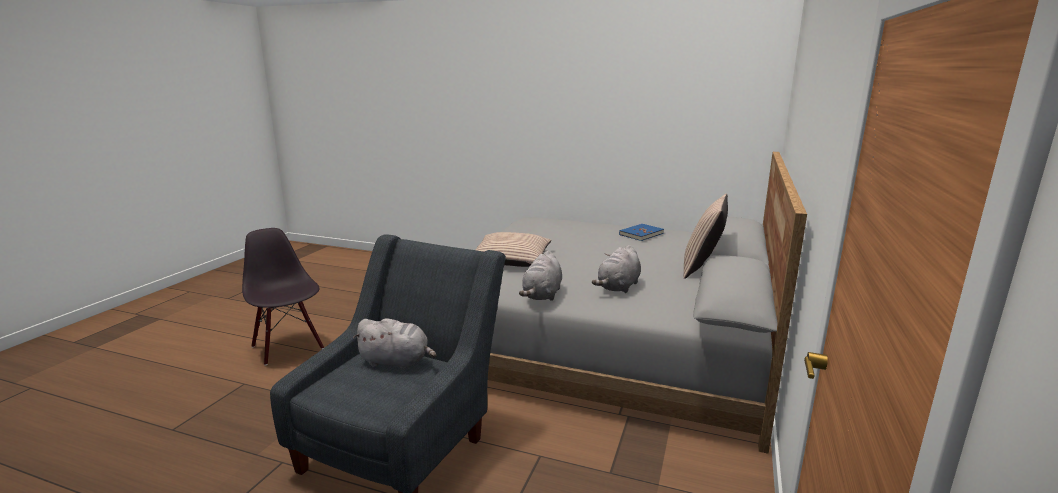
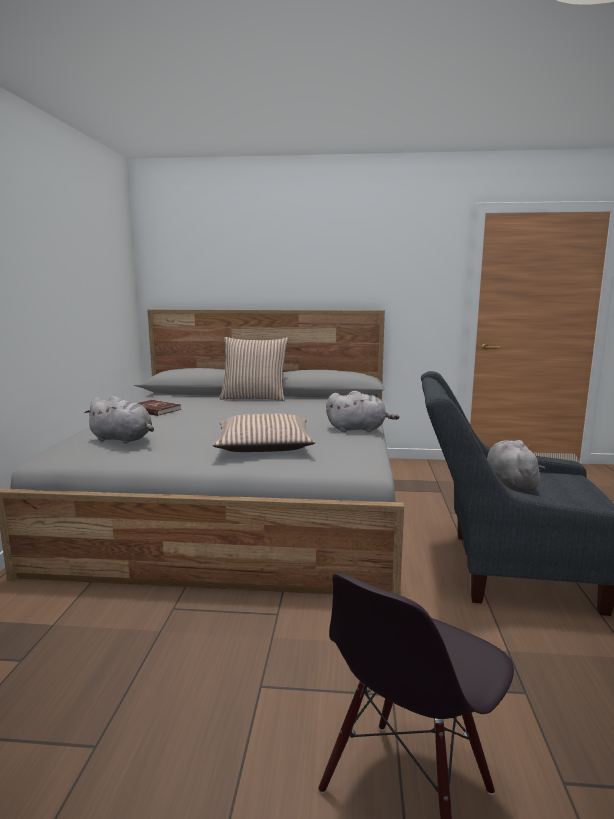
camera: 105 degrees left, 5 degrees down
grey plush toy [592,245,641,293] -> grey plush toy moved to [84,396,154,444]
blue book [619,224,664,241] -> red book [138,400,181,416]

